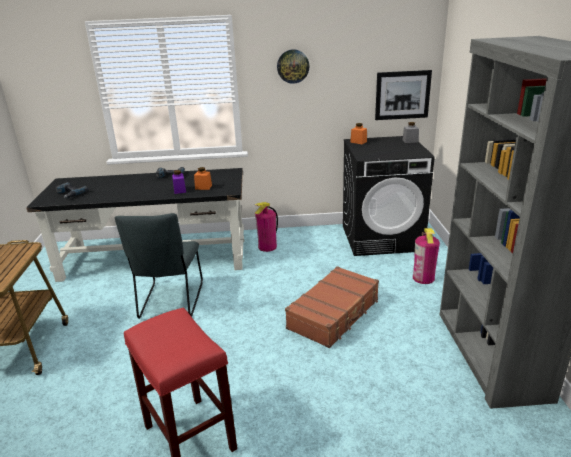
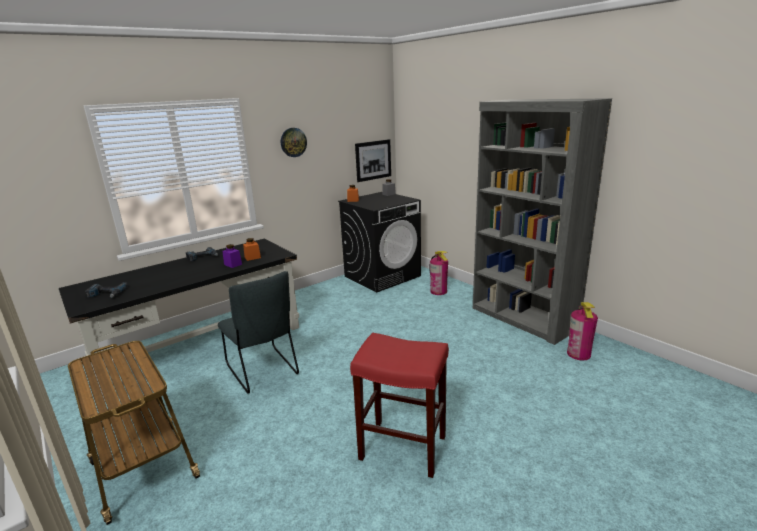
camera: 35 degrees left, 5 degrees down
fire extinguisher [255,202,278,252] -> fire extinguisher moved to [567,302,598,361]
brown suitcase [285,266,379,348] -> none

